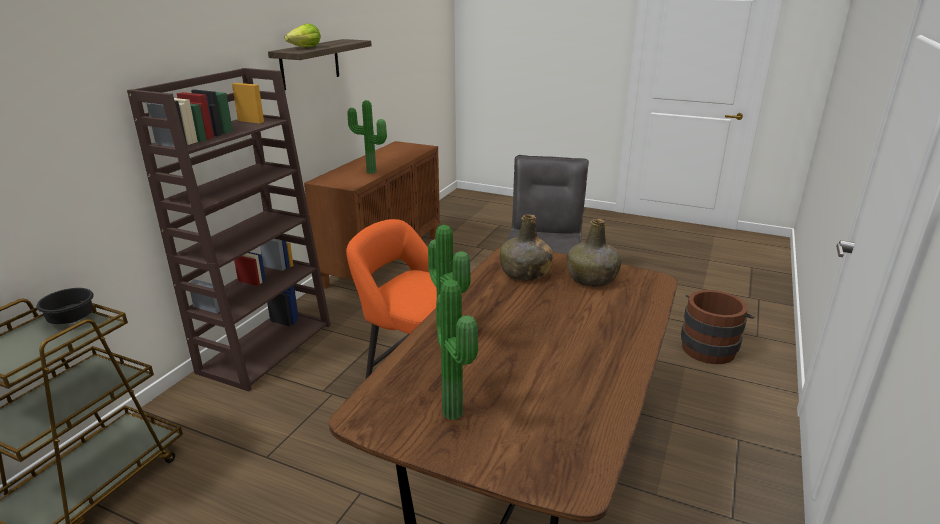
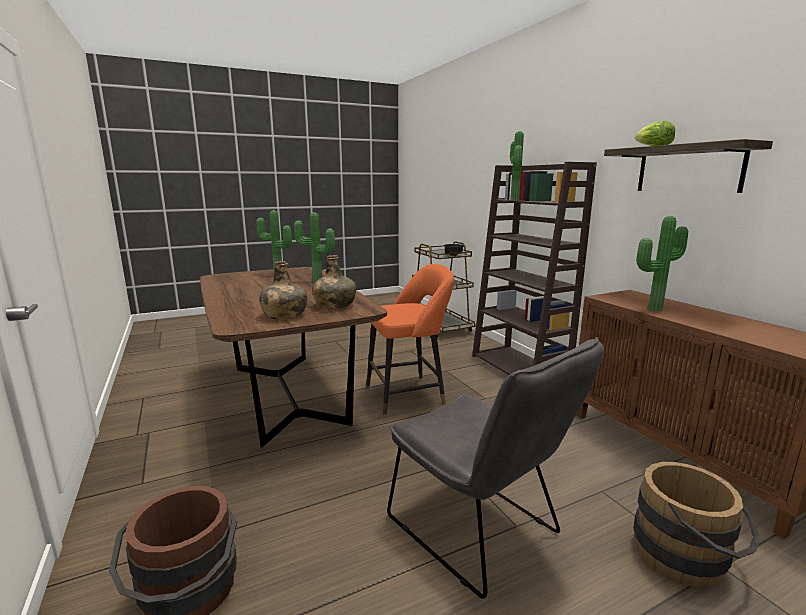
camera: 130 degrees right, 10 degrees down
none -> potted plant [510,131,524,200]
none -> brown bucket [633,462,760,588]

